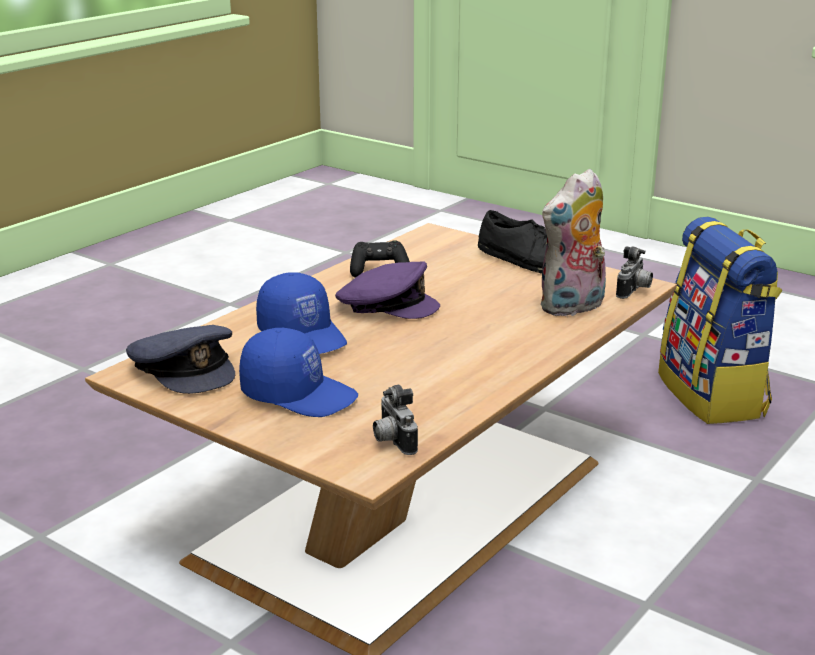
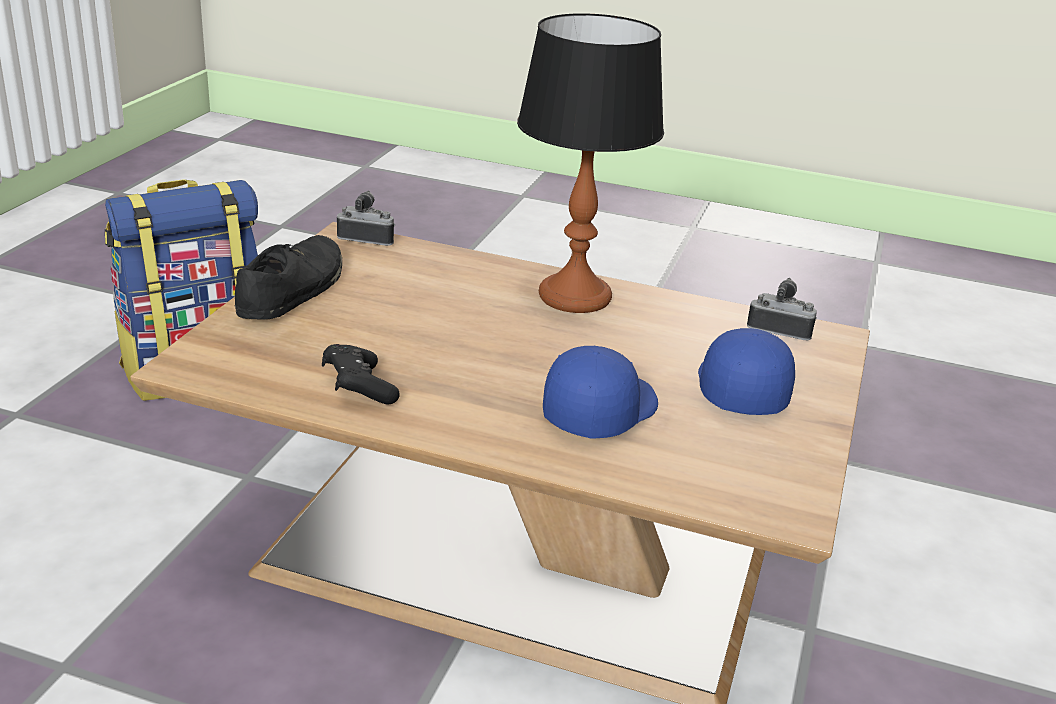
camera: 110 degrees left, 5 degrees up
grey cap [126,325,235,394] -> none
purple cap [335,261,440,319] -> none
camera [373,385,418,455] -> camera turned 120 degrees counterclockwise [747,278,817,340]
plush toy [540,169,606,316] -> none
none -> table lamp [517,13,664,313]

